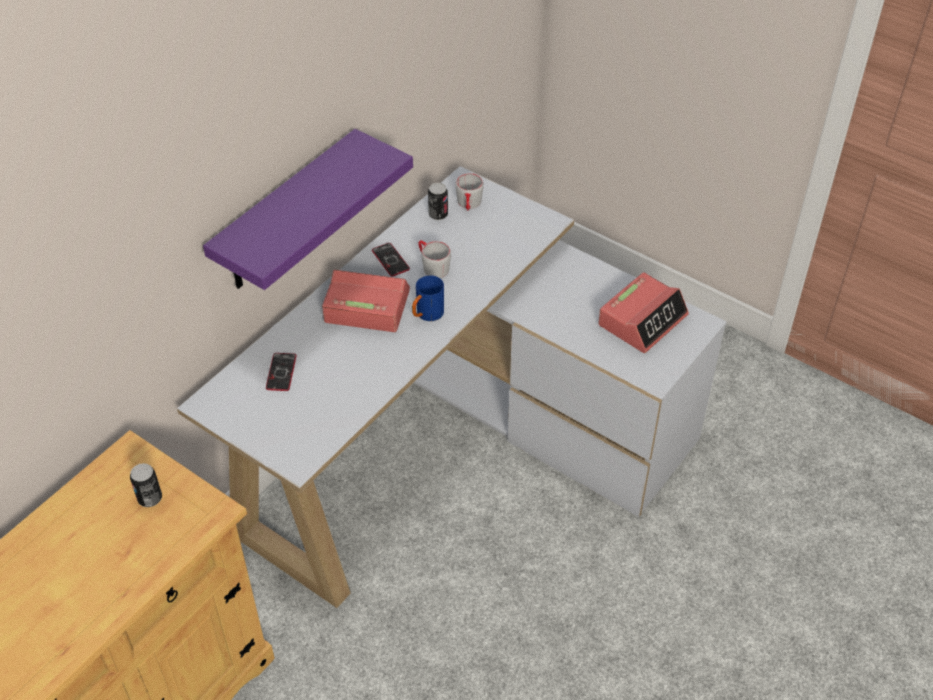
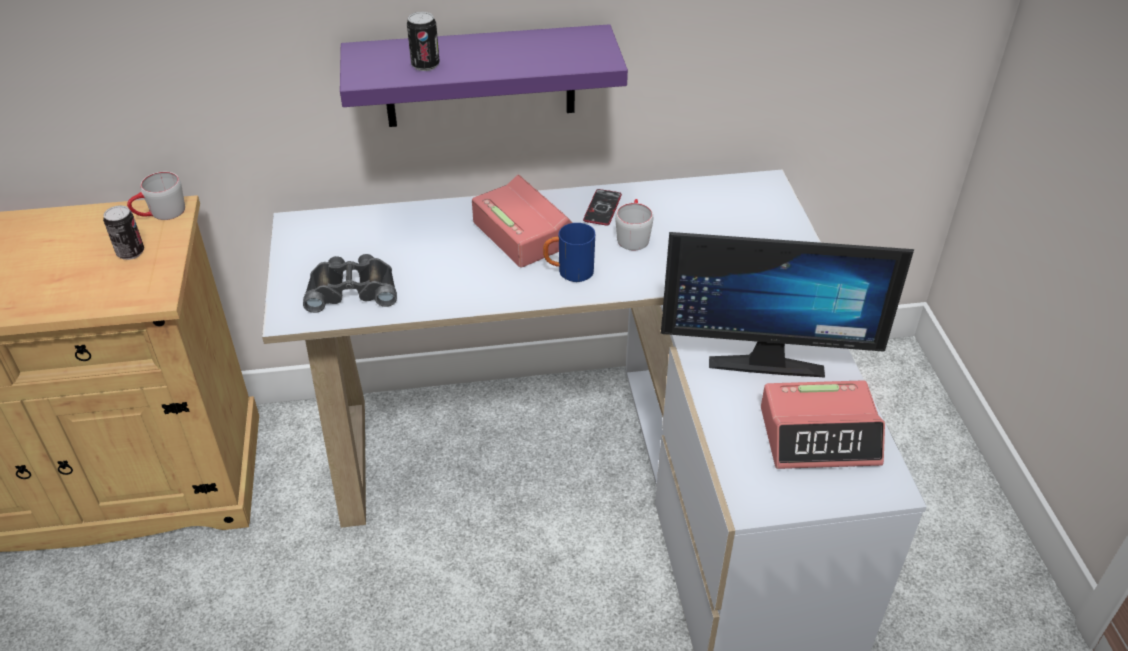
camera: 45 degrees right, 5 degrees down
phone [266,353,296,391] -> none
can [428,183,448,220] -> can moved to [407,12,440,71]
grey mug [455,173,484,211] -> grey mug moved to [127,172,185,220]
none -> black binoculars [303,254,397,313]
none -> monitor [661,232,914,377]

